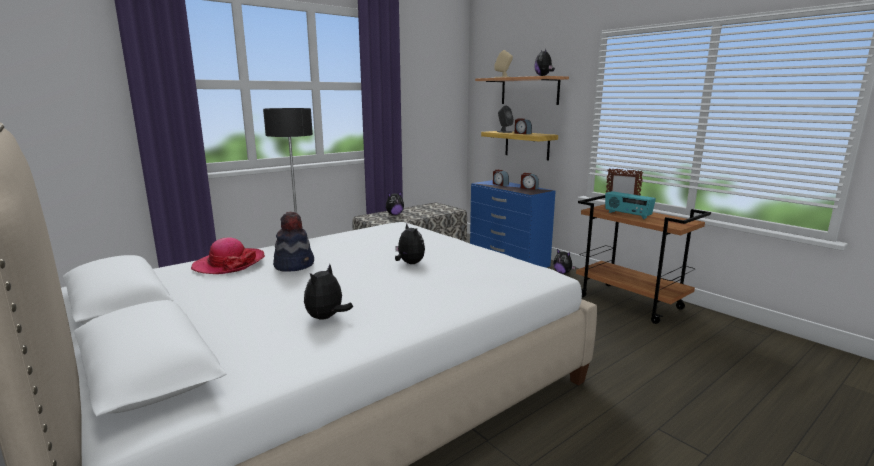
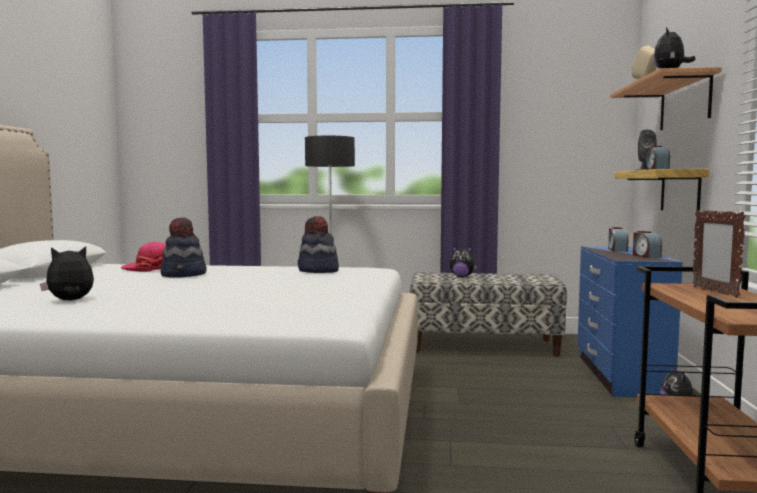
camera: 45 degrees right, 10 degrees down
plush toy [395,223,425,264] -> none
radio [605,191,656,219] -> none
none -> hat [298,216,339,273]

